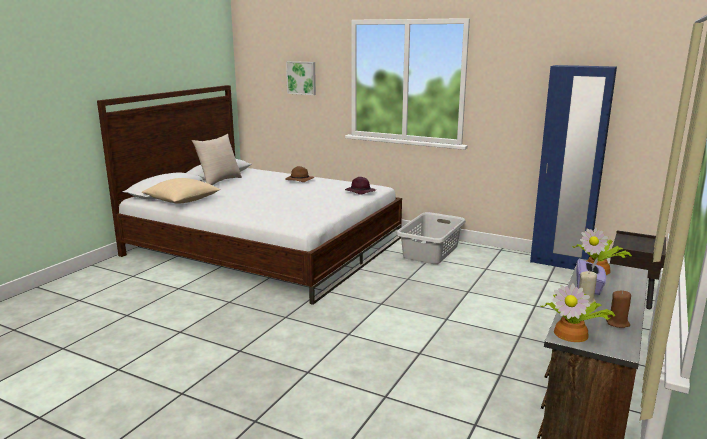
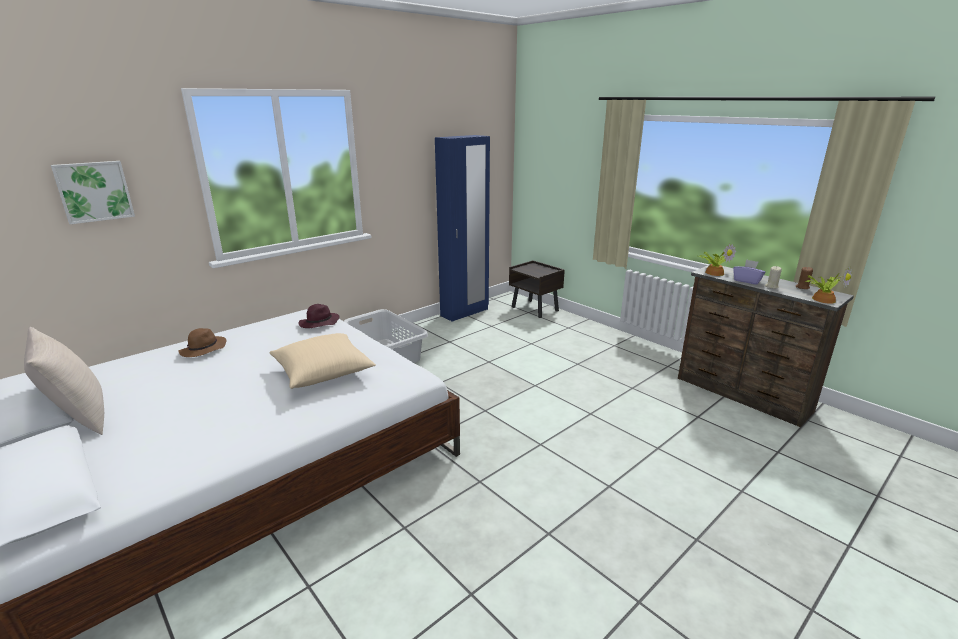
camera: 70 degrees left, 5 degrees up
beige pillow [142,178,221,203] -> beige pillow moved to [269,333,376,389]

